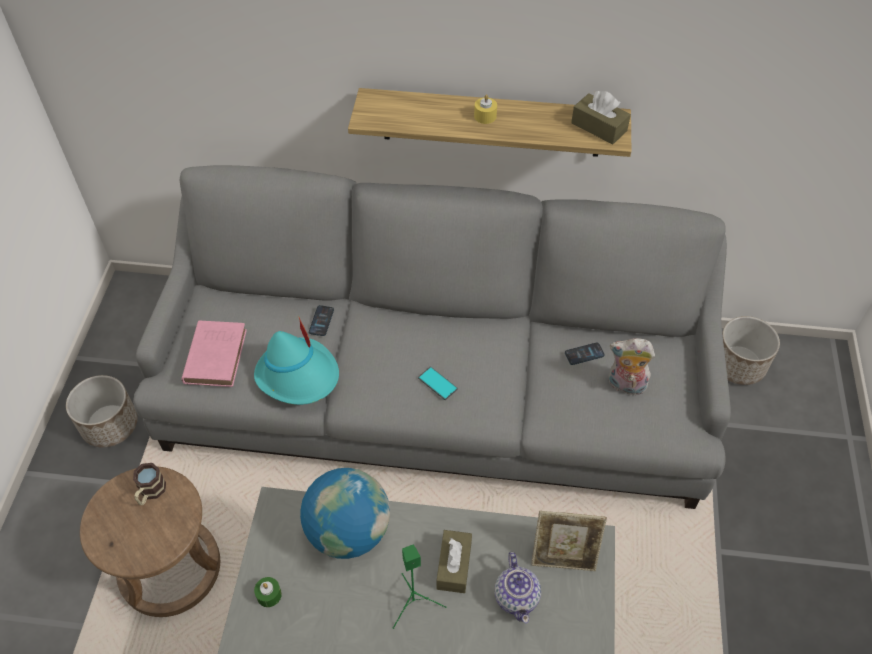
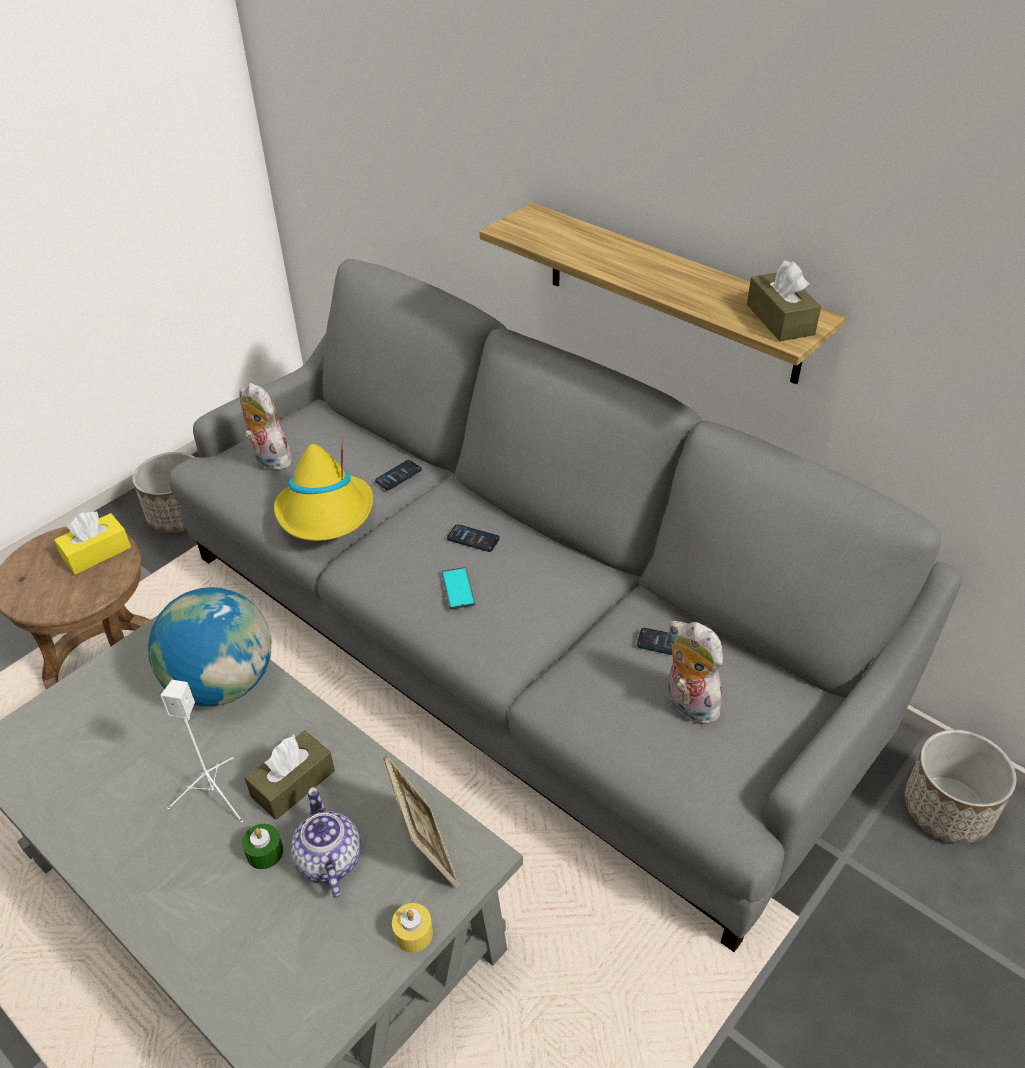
camera: 35 degrees right, 10 degrees down
mug [133,463,166,505] -> yellow tissue box [54,511,131,575]
pink book [181,320,247,387] -> plush toy [240,383,294,471]
turquoise hat [254,316,339,405] -> yellow hat [274,440,373,541]
green candle [254,577,282,607] -> green candle moved to [242,824,283,869]
green speaker [393,544,446,629] -> white speaker [160,680,243,823]
yellow candle [474,95,497,124] -> yellow candle moved to [392,903,433,953]
teapot [495,552,541,623] -> teapot turned 135 degrees clockwise [291,787,361,898]
picture frame [531,511,607,571] -> picture frame turned 150 degrees counterclockwise [384,756,459,888]
none -> phone [447,524,500,552]

